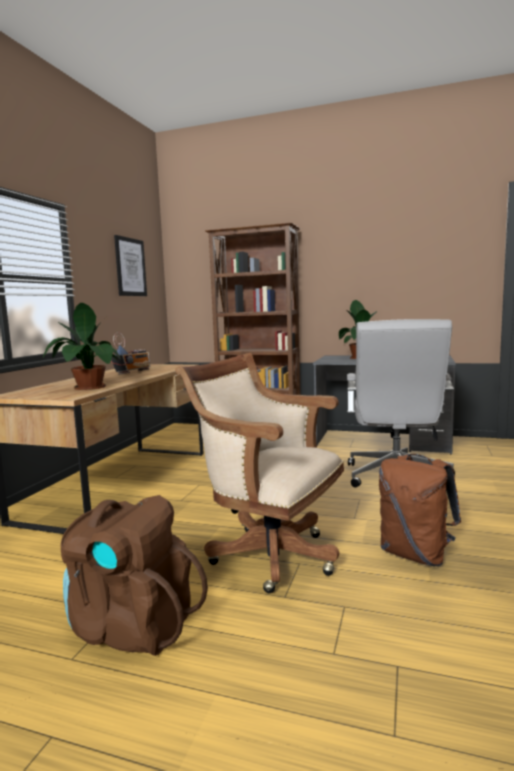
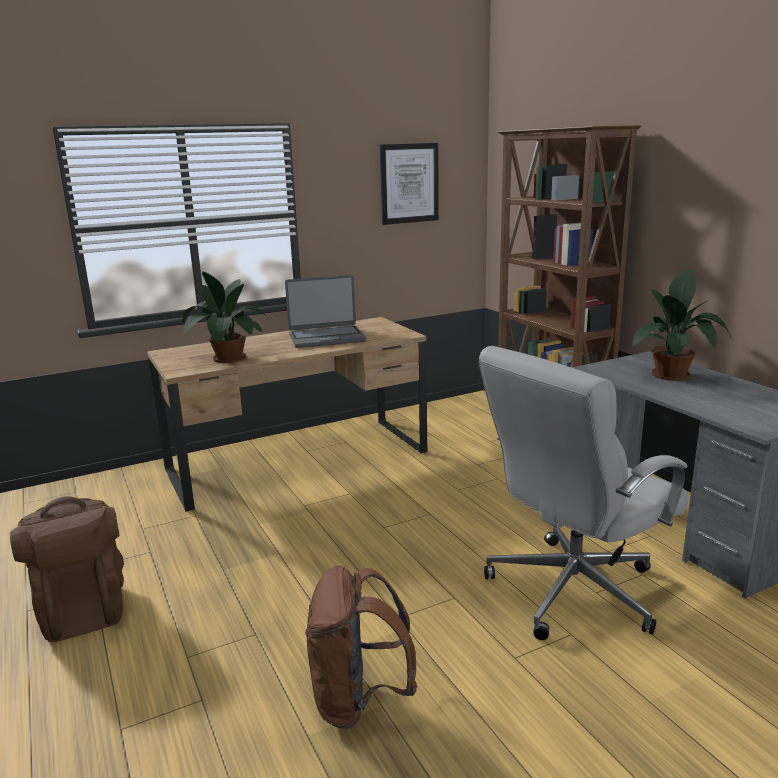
camera: 45 degrees right, 10 degrees up
radio [111,332,150,375] -> laptop [285,275,366,348]
office chair [175,353,344,593] -> none

